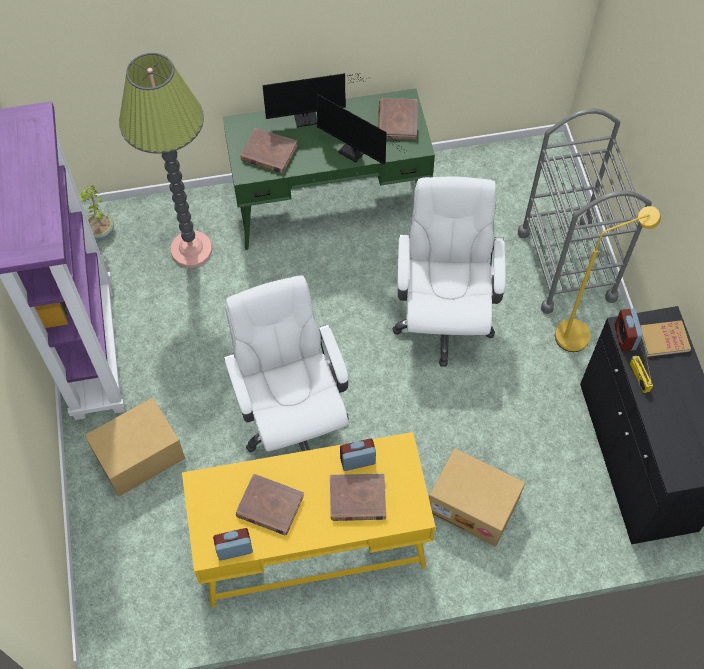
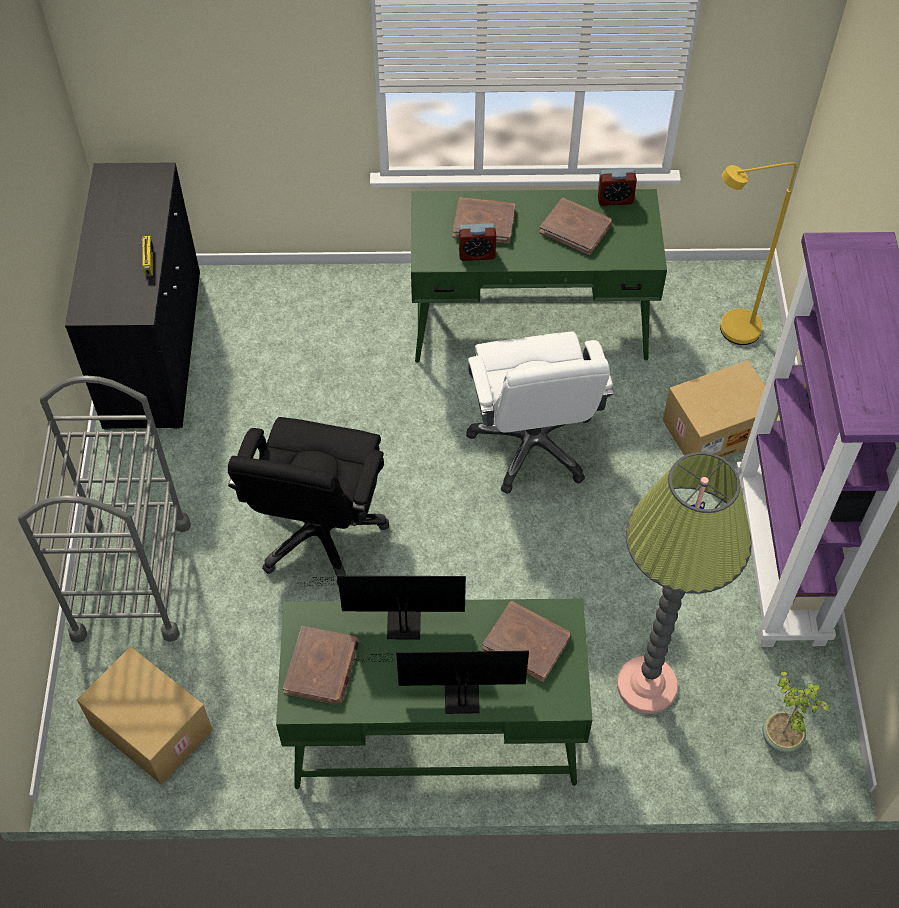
camera: 170 degrees left, 5 degrees down
yellow desk [182,432,436,608] -> green desk [411,189,667,363]
monitor [317,94,405,165] -> monitor turned 45 degrees counterclockwise [298,575,466,639]
white office chair [392,177,506,367] -> black office chair [228,417,389,586]
cardboard box [429,448,525,547] -> cardboard box moved to [77,647,213,785]
yellow floor lamp [555,206,661,352] -> yellow floor lamp moved to [720,162,797,345]
alarm clock [615,309,643,351] -> none
book [640,320,691,357] -> none

